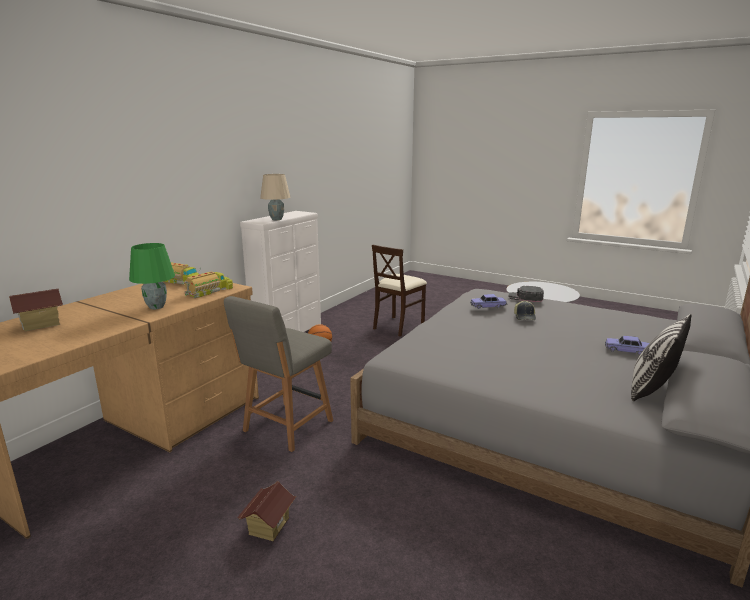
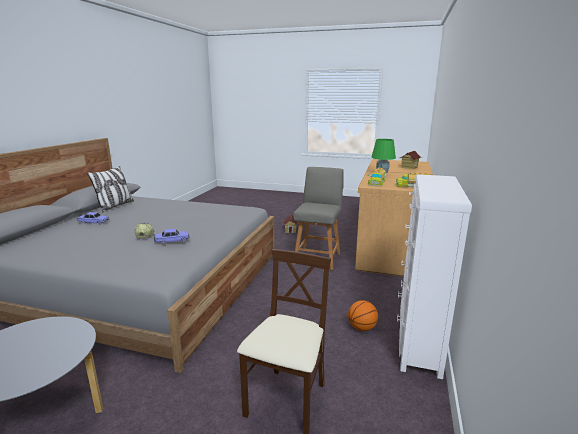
camera: 165 degrees right, 0 degrees up
beige table lamp [260,174,290,220] -> none
black cap [508,286,544,302] -> none

